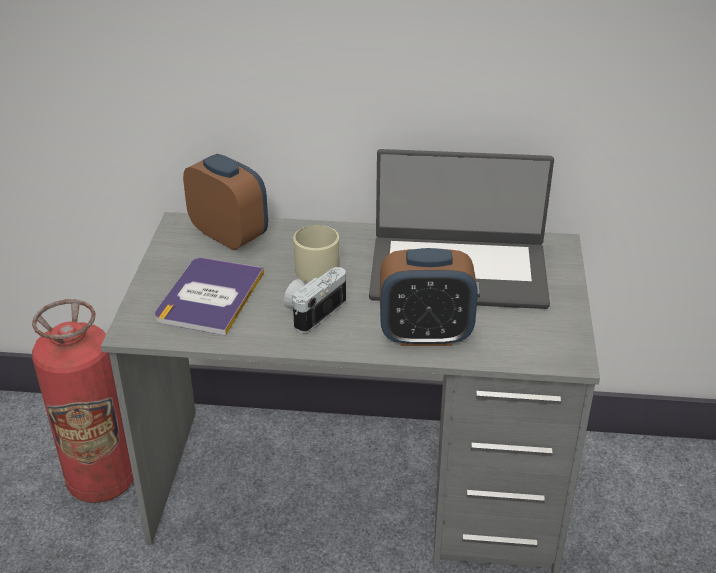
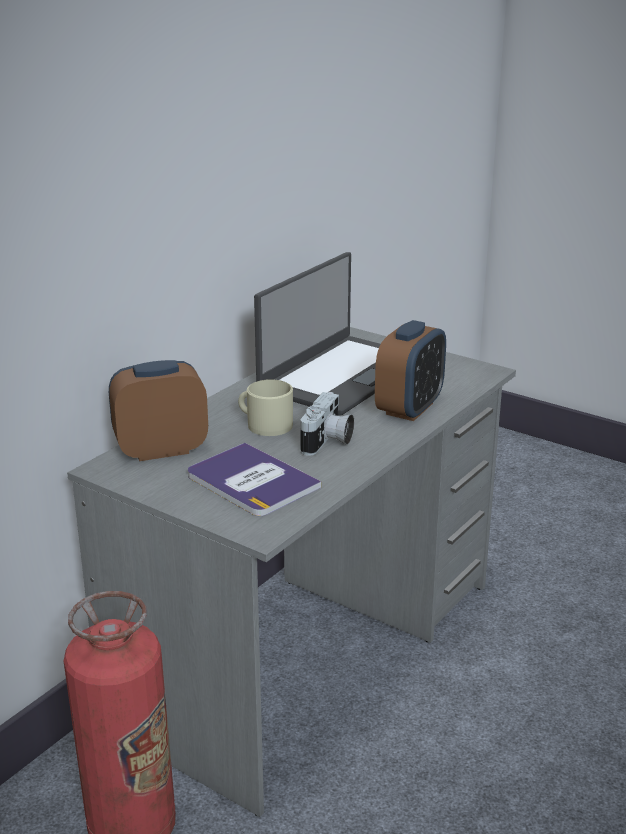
camera: 60 degrees left, 10 degrees down
camera [284,267,346,333] -> camera turned 135 degrees counterclockwise [300,392,354,456]

